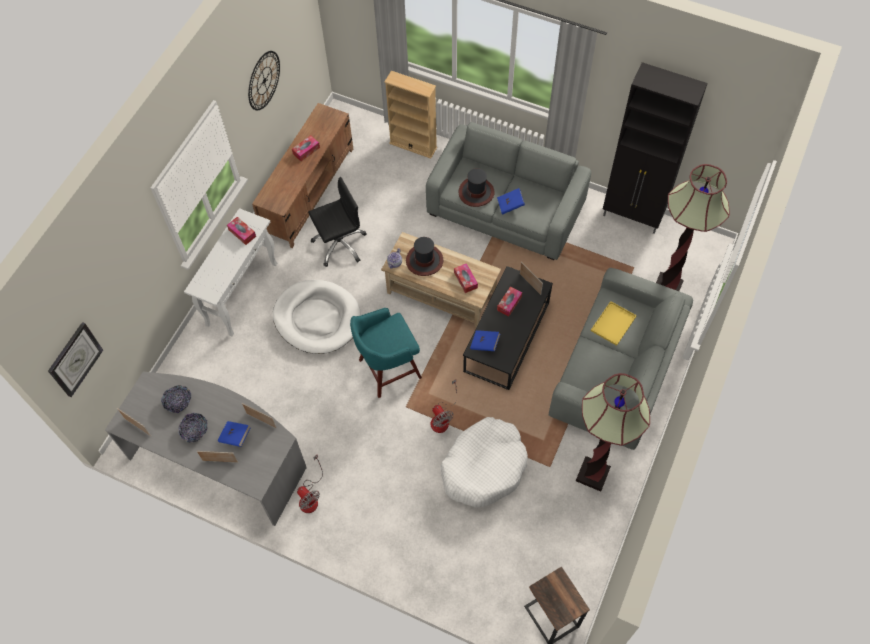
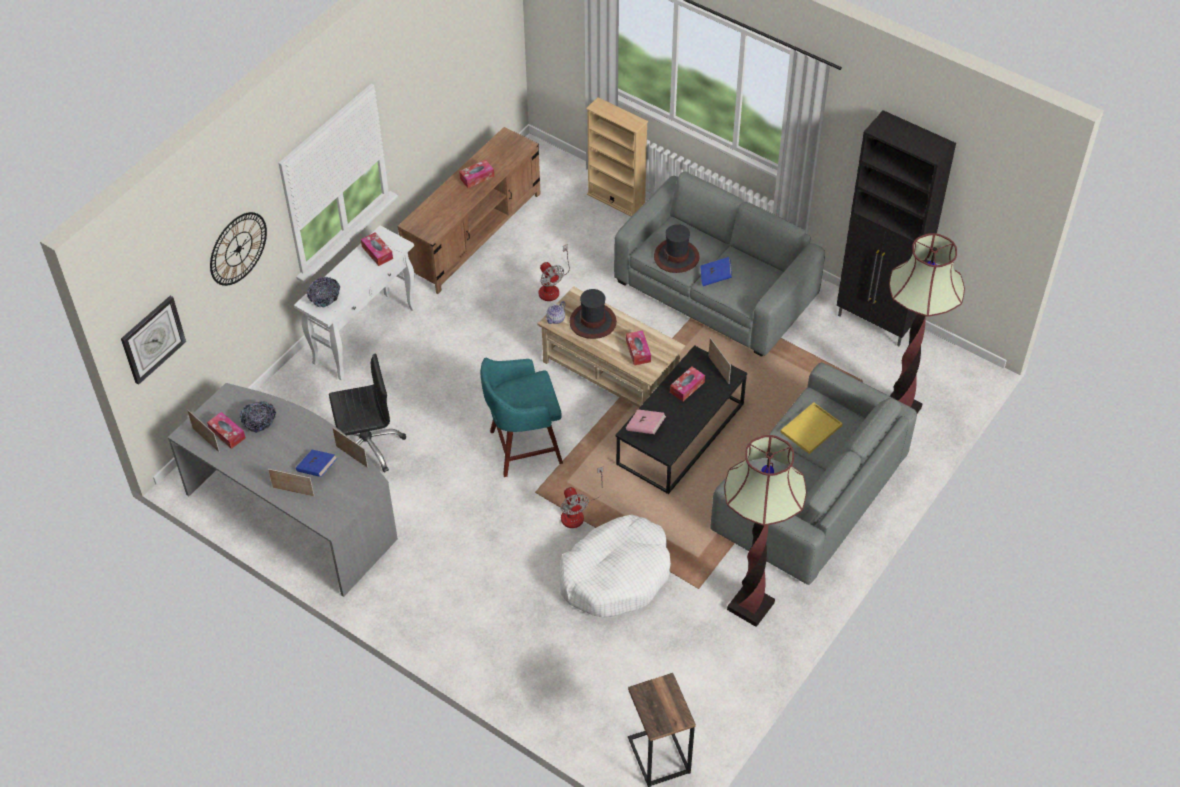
camera: 10 degrees right, 10 degrees down
bowl [178,413,208,443] -> bowl moved to [307,277,340,308]
wall clock [248,51,280,110] -> wall clock moved to [210,212,267,286]
white dog bed [273,280,361,354] -> none
fan [297,455,323,513] -> fan moved to [538,244,570,301]
black office chair [308,177,367,267] -> black office chair moved to [329,354,406,473]
blue book [470,330,500,351] -> pink book [626,410,666,434]
none -> tissue box [207,412,246,449]

